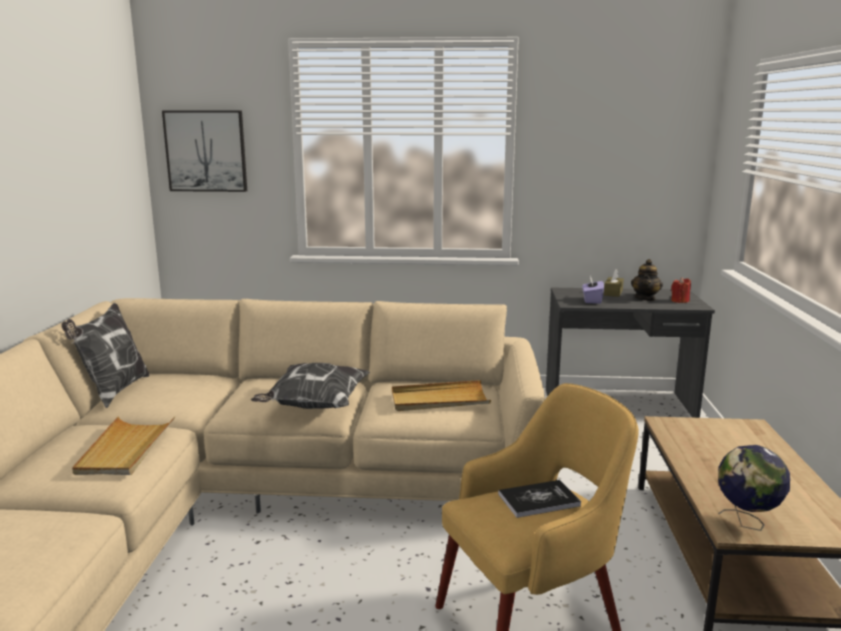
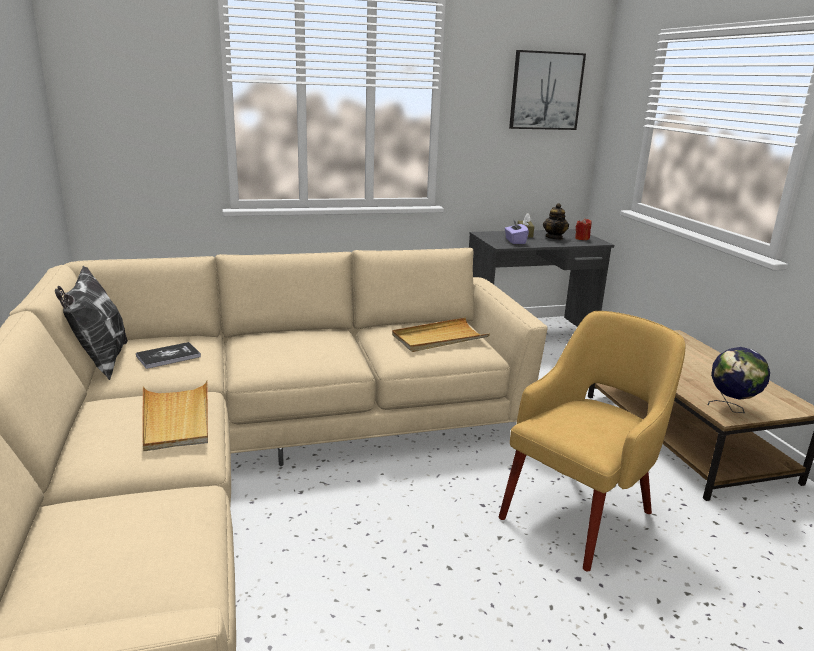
camera: 20 degrees left, 5 degrees up
picture [162,111,247,192] -> picture moved to [509,50,586,130]
pillow [251,363,370,409] -> none
book [498,480,581,518] -> book moved to [136,342,201,369]

